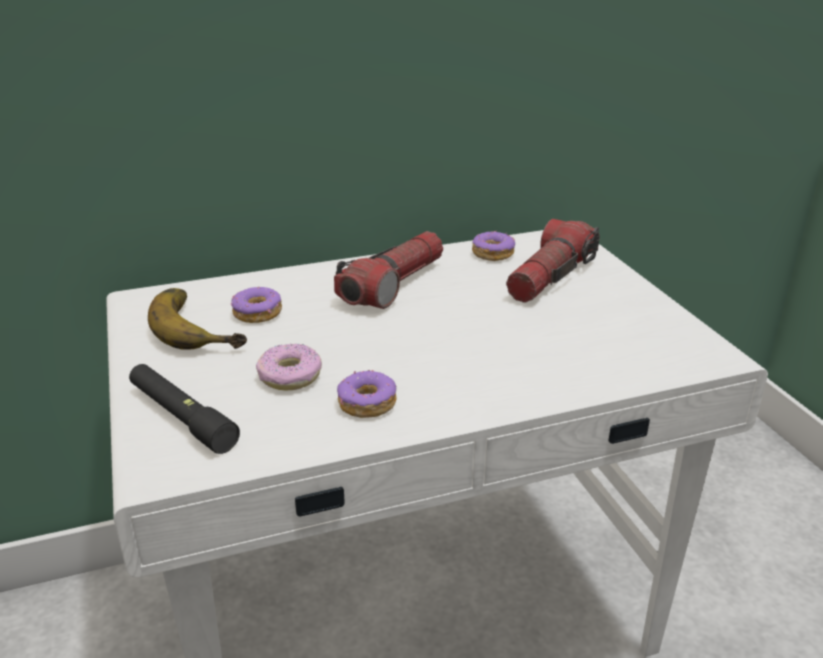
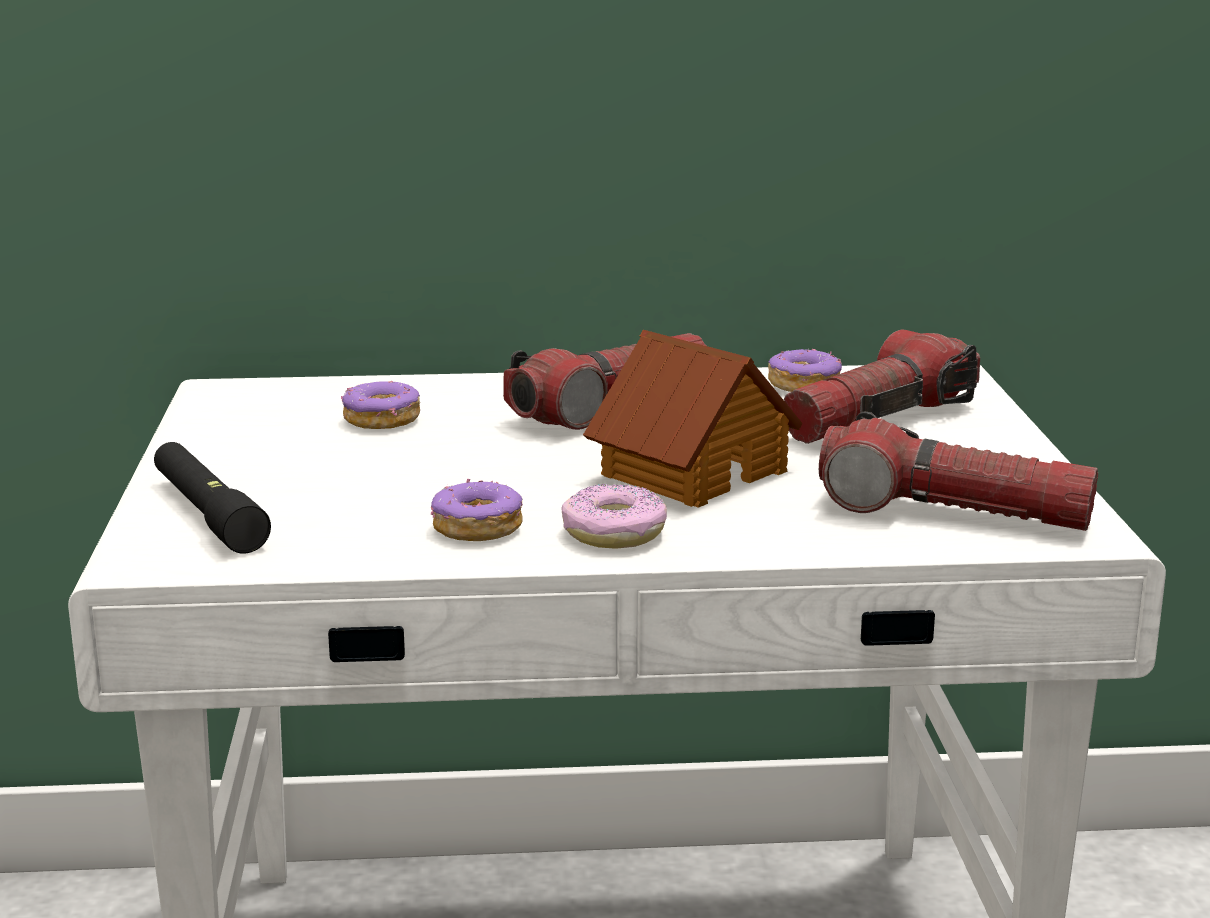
camera: 15 degrees right, 10 degrees down
banana [148,288,247,350] -> none
donut [256,344,322,390] -> donut moved to [561,484,667,549]
none -> toy house [583,330,803,508]
none -> flashlight [819,412,1098,531]

